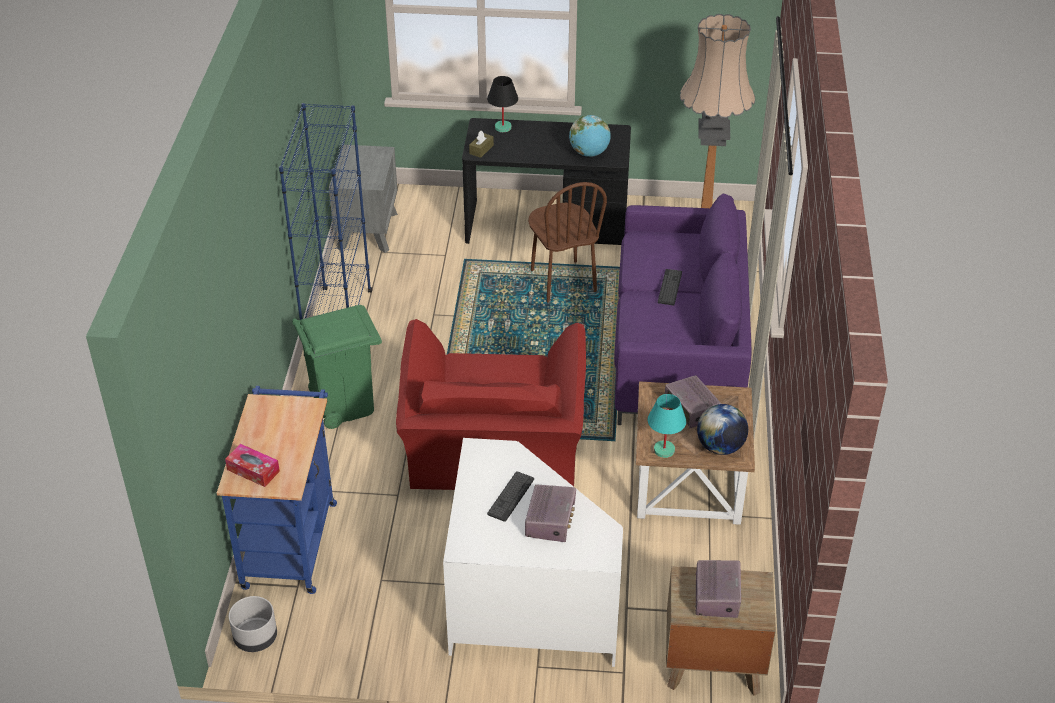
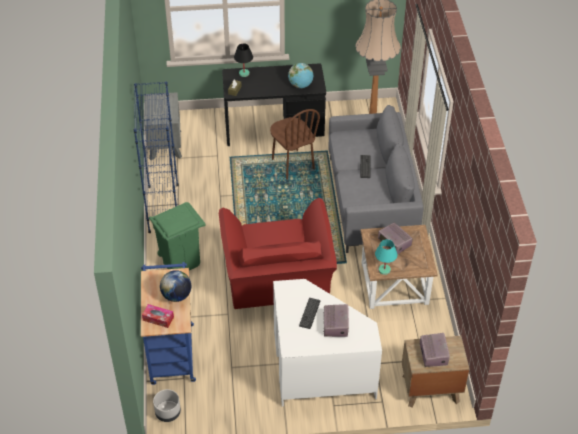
camera: 10 degrees left, 5 degrees up
purple sofa [614,193,751,425] -> grey sofa [329,105,424,253]
globe [697,404,748,455] -> globe moved to [160,270,191,302]

